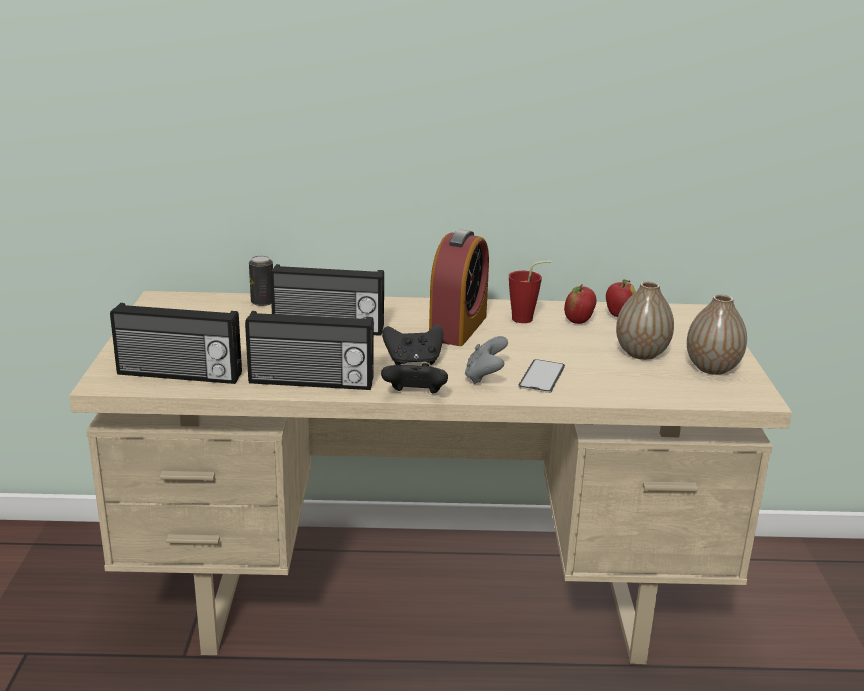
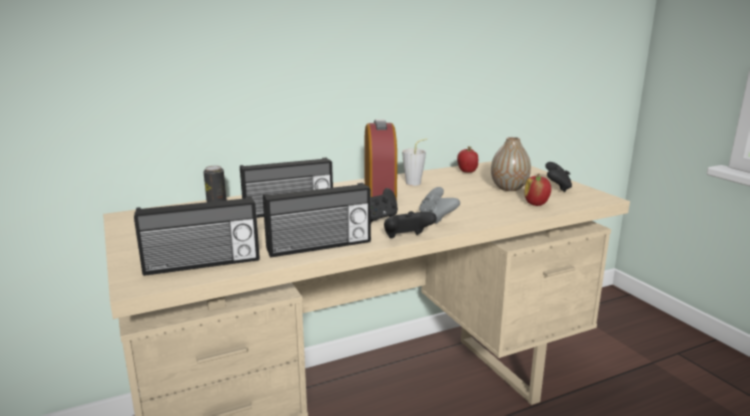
camera: 25 degrees left, 5 degrees down
red cup [509,261,551,323] -> grey cup [402,138,427,186]
phone [518,359,565,393] -> none
apple [564,284,597,324] -> apple moved to [524,174,551,206]
vase [687,294,747,375] -> black game controller [545,162,572,192]

